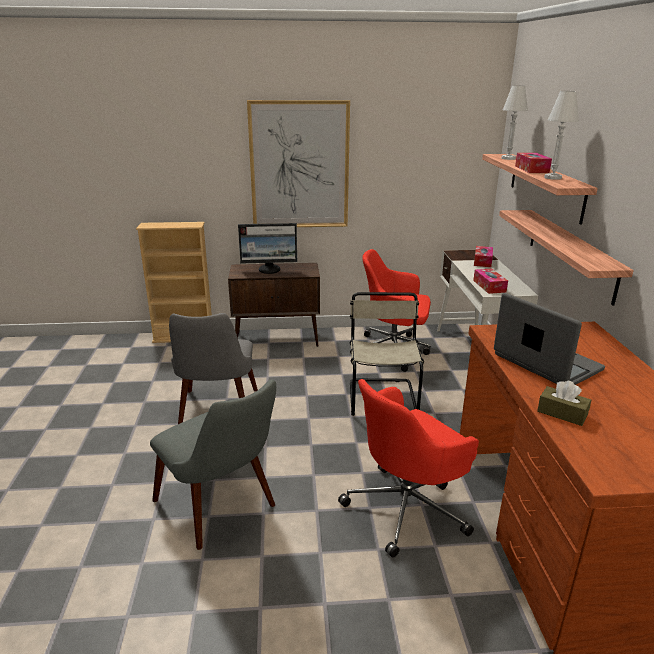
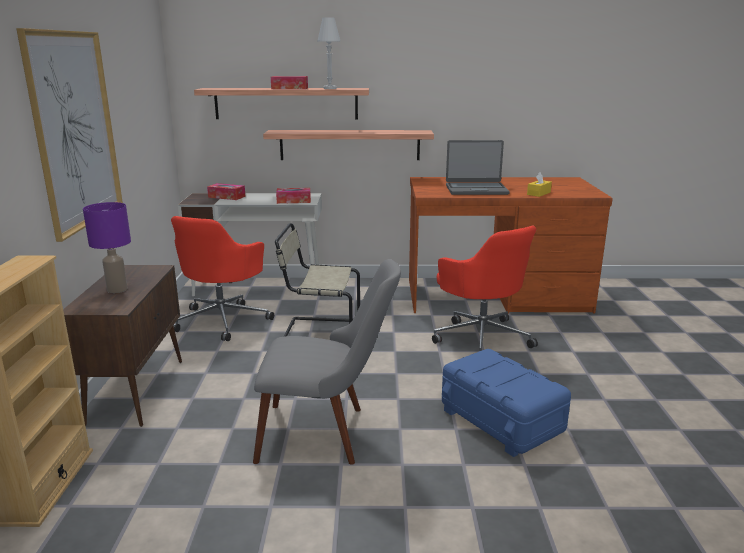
camera: 85 degrees left, 5 degrees down
grey chair [150,380,276,550] -> blue storage box [442,349,571,457]
monitor [238,223,297,274] -> purple table lamp [83,202,131,293]
laptop [494,293,605,385] -> laptop turned 150 degrees counterclockwise [446,140,510,195]
white table lamp [501,86,528,160] -> none
brown tissue box [537,381,591,426] -> yellow tissue box [527,172,552,197]

